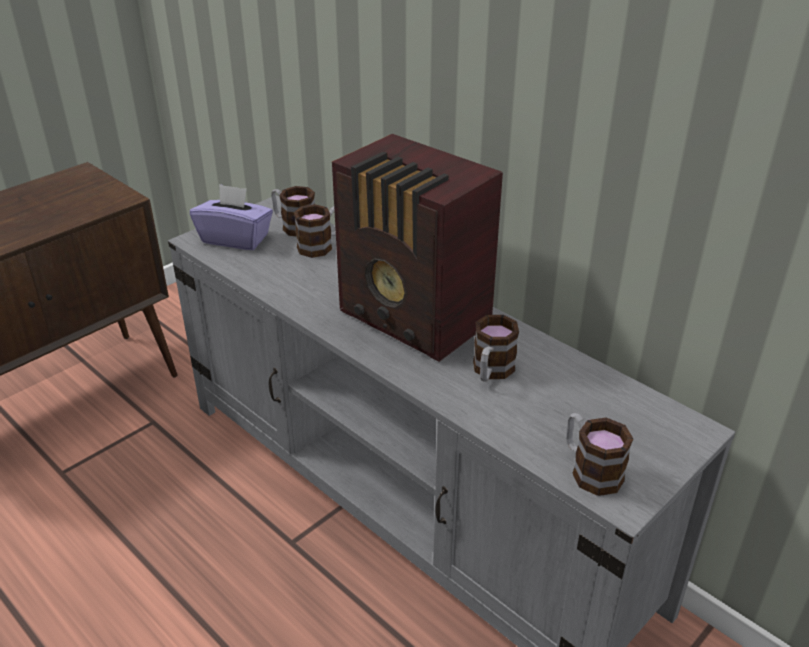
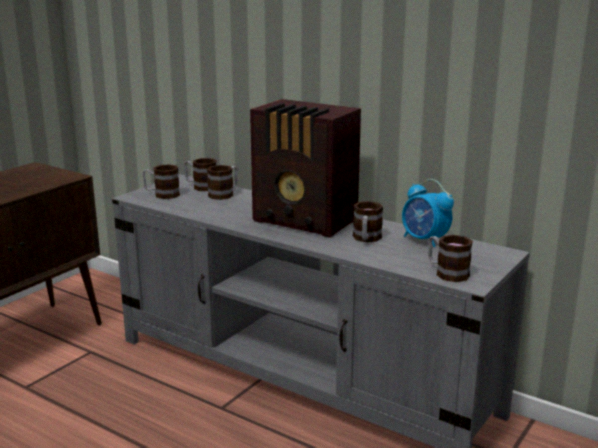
camera: 10 degrees left, 15 degrees down
purple tissue box [190,184,273,250] -> mug [142,164,180,199]
none -> alarm clock [402,179,454,247]

